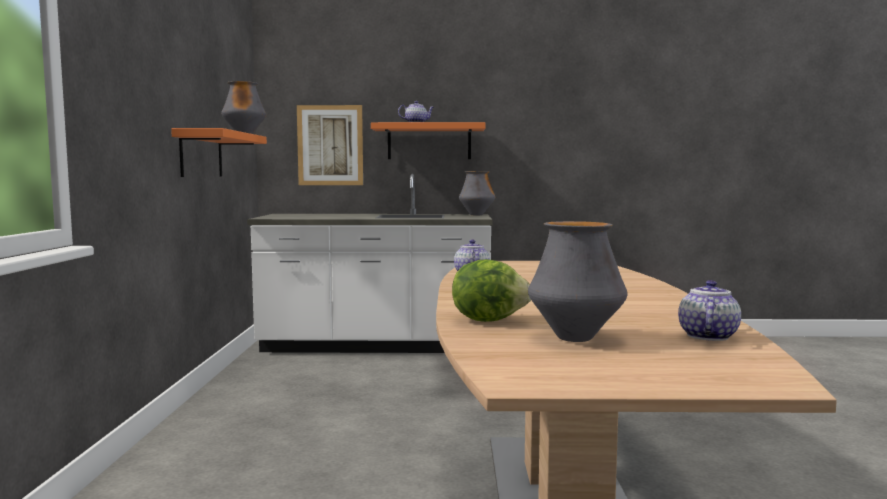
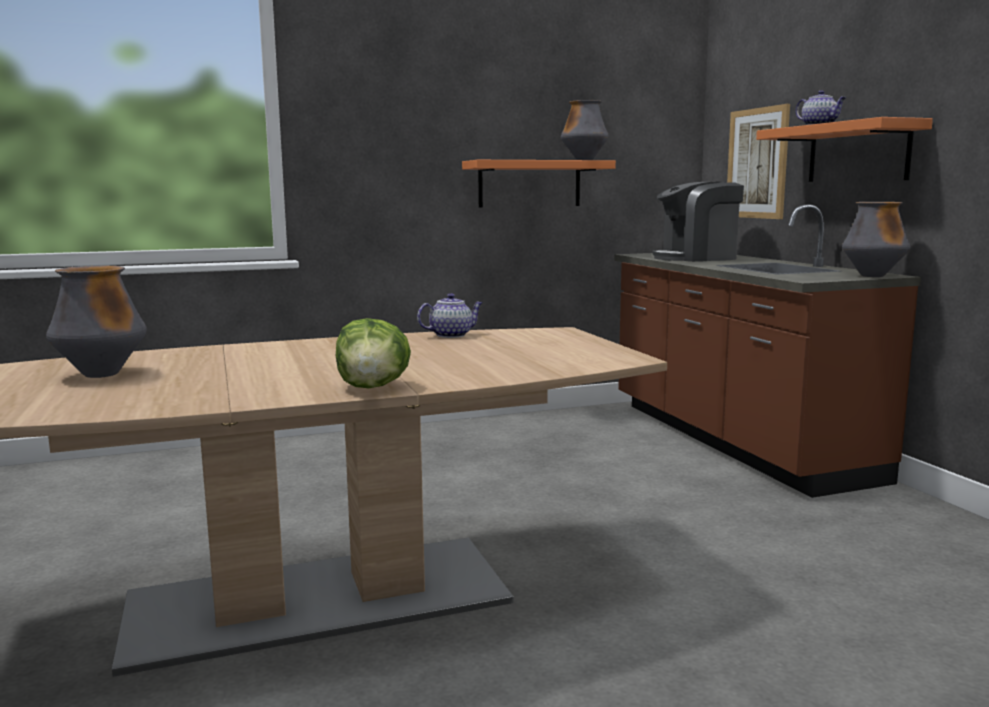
camera: 70 degrees right, 5 degrees up
white counter [247,174,493,353] -> brown counter [614,204,921,498]
lettuce [452,259,531,322] -> lettuce moved to [336,318,411,388]
teapot [678,280,741,341] -> none
none -> coffee machine [652,181,744,262]

